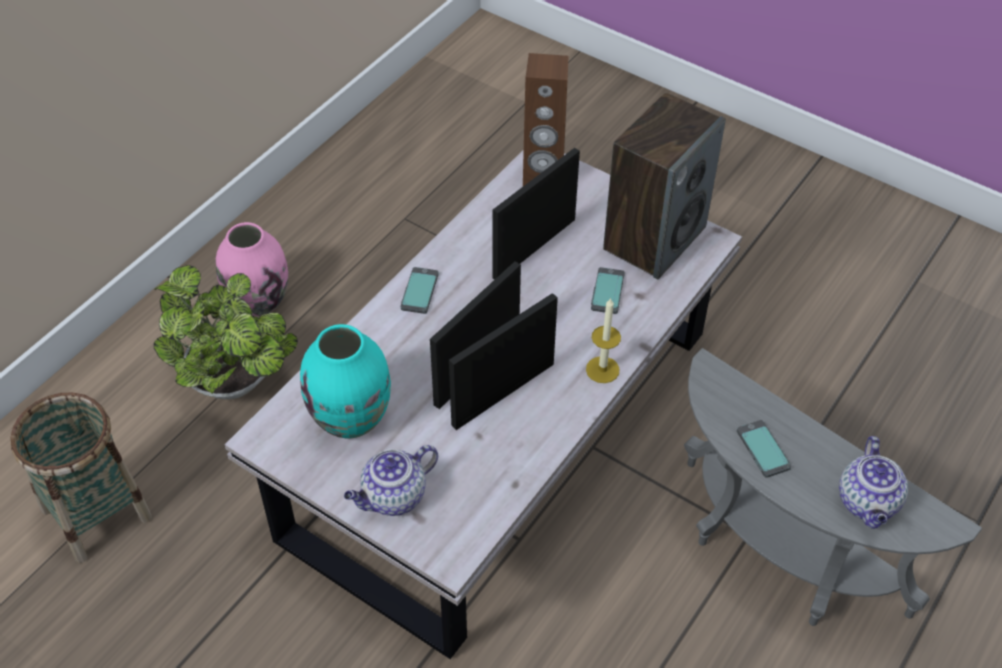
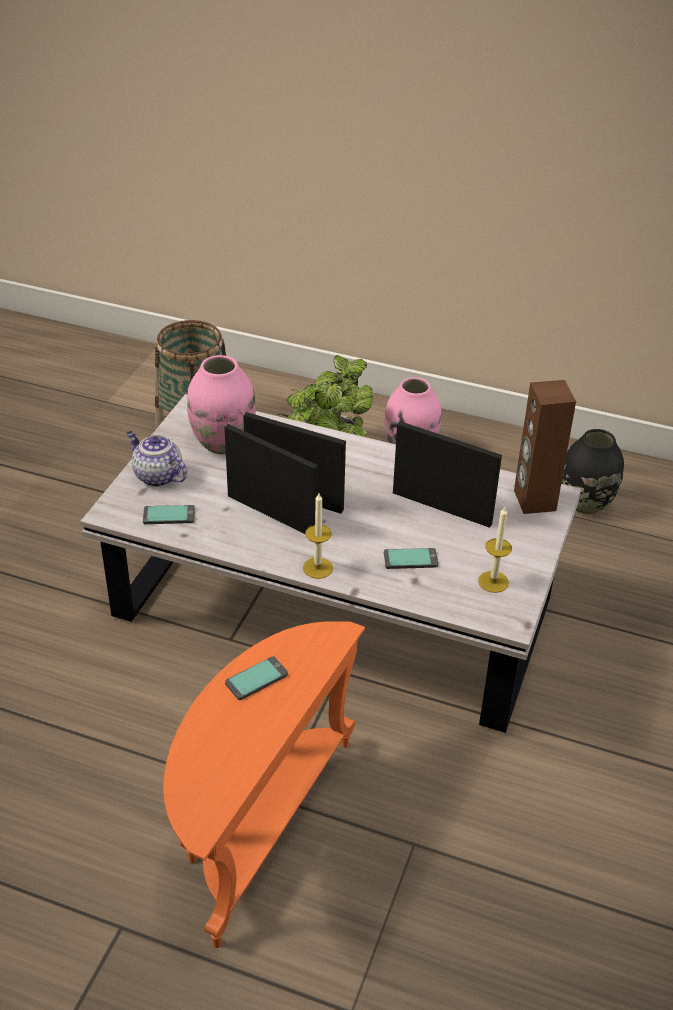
camera: 75 degrees right, 10 degrees down
turquoise vase [300,324,391,438] -> pink vase [187,355,256,454]
phone [401,267,439,314] -> phone moved to [143,505,195,524]
speaker [603,93,726,279] -> candle [478,507,512,593]
grey side table [684,348,982,626] -> orange side table [163,621,365,948]
teapot [839,436,908,529] -> none
none -> black vase [562,429,624,514]

